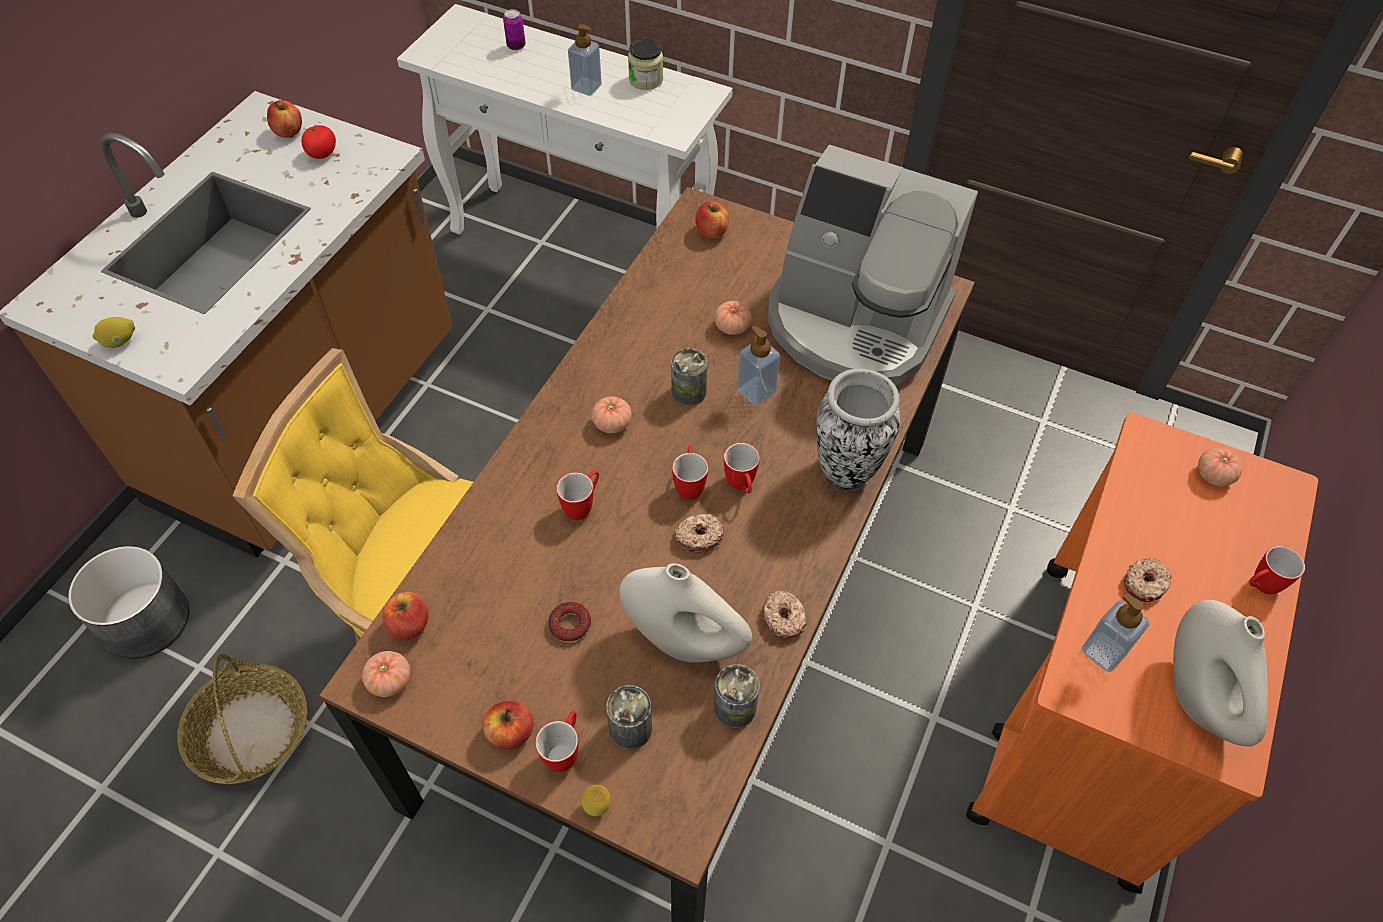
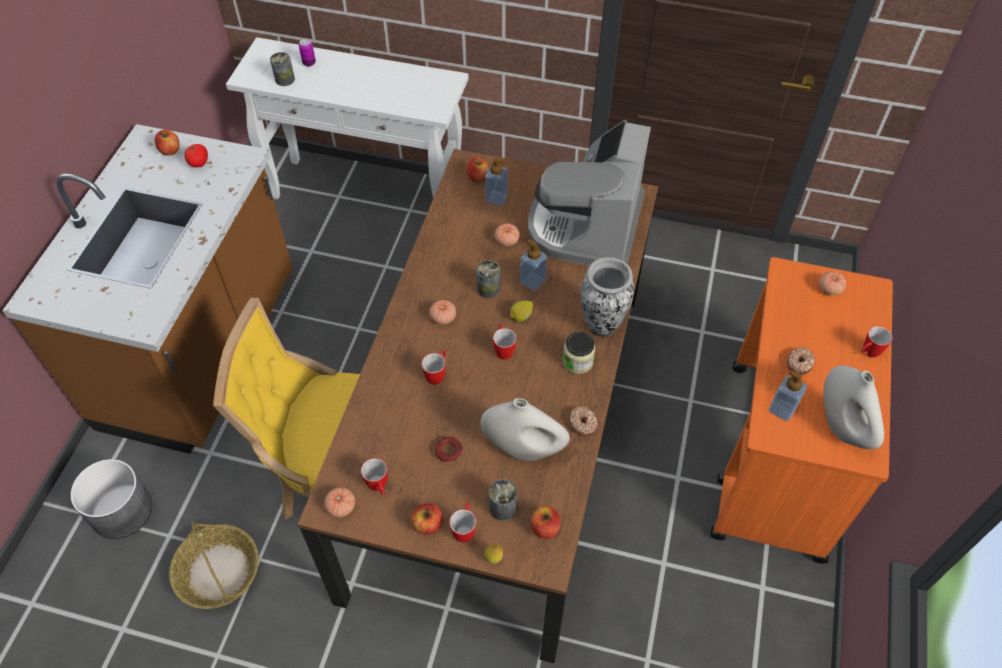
camera: 10 degrees left, 0 degrees up
lemon [93,317,135,348] -> lemon moved to [510,300,533,322]
apple [383,592,428,640] -> apple moved to [531,506,560,539]
soap dispenser [568,24,602,96] -> soap dispenser moved to [485,158,508,206]
jar [628,39,663,90] -> jar moved to [563,332,595,374]
donut [675,514,724,553] -> none
can [714,664,760,728] -> can moved to [270,52,295,86]
mug [724,443,760,494] -> mug moved to [361,458,388,495]
coffee machine [768,145,978,386] -> coffee machine turned 90 degrees clockwise [528,120,651,266]

